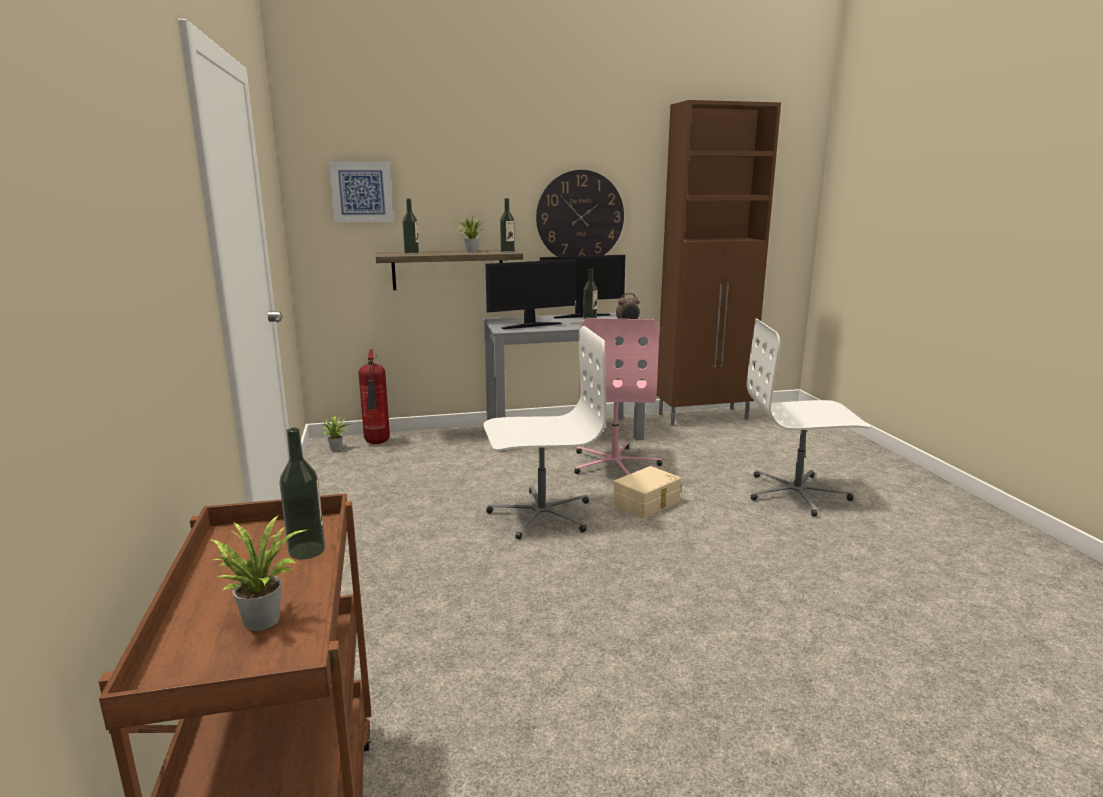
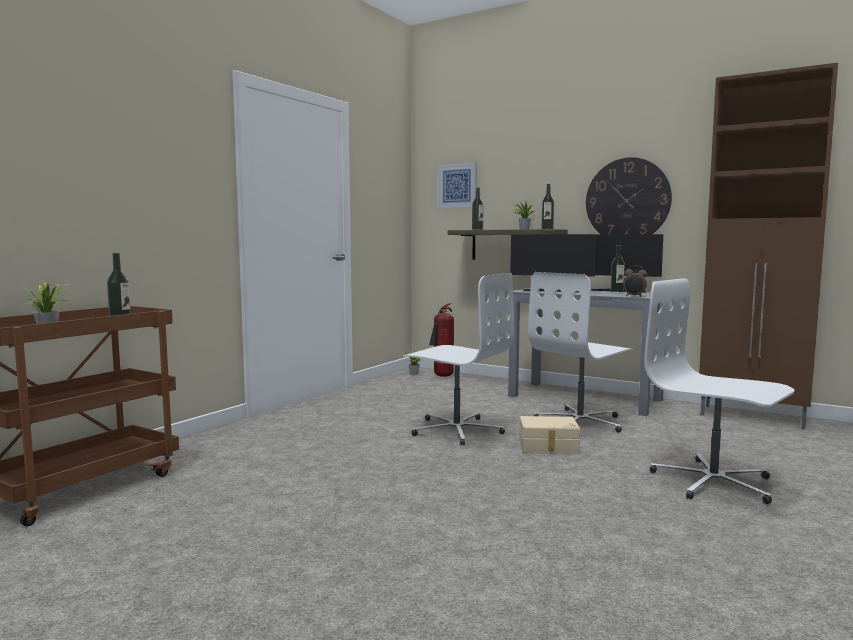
camera: 45 degrees right, 10 degrees down
pink office chair [574,318,662,475] -> white office chair [528,272,634,433]

